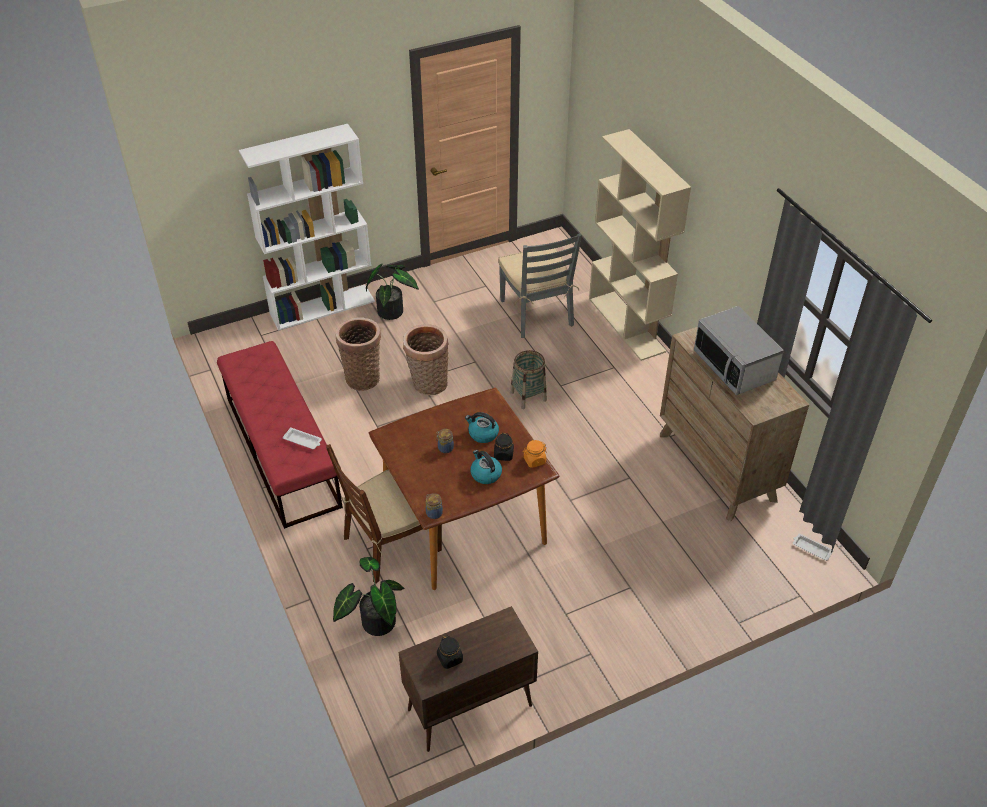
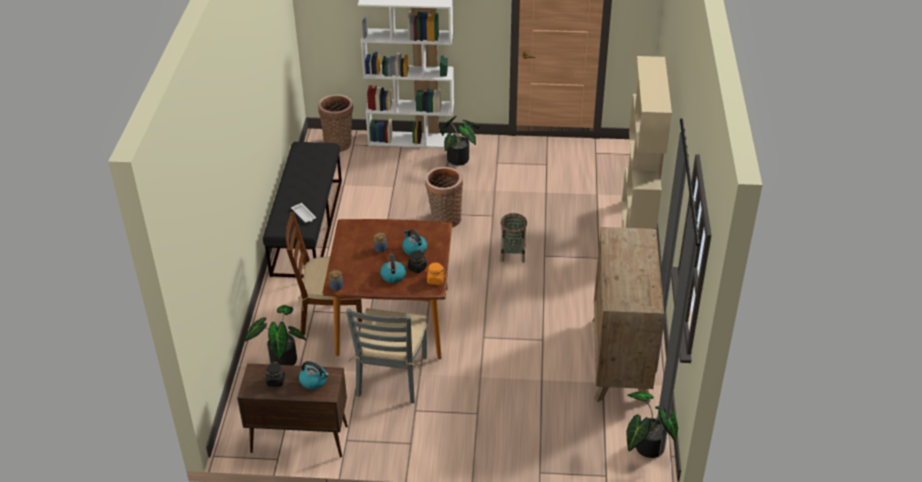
camera: 30 degrees right, 5 degrees down
red bench [217,341,343,529] -> black bench [263,142,342,278]
basket [335,318,381,391] -> basket moved to [318,95,353,152]
grey chair [498,233,582,338] -> grey chair moved to [346,308,428,404]
microwave [694,306,784,395] -> none
white tray [793,534,833,561] -> potted plant [626,392,678,458]
none -> kettle [299,361,329,389]

